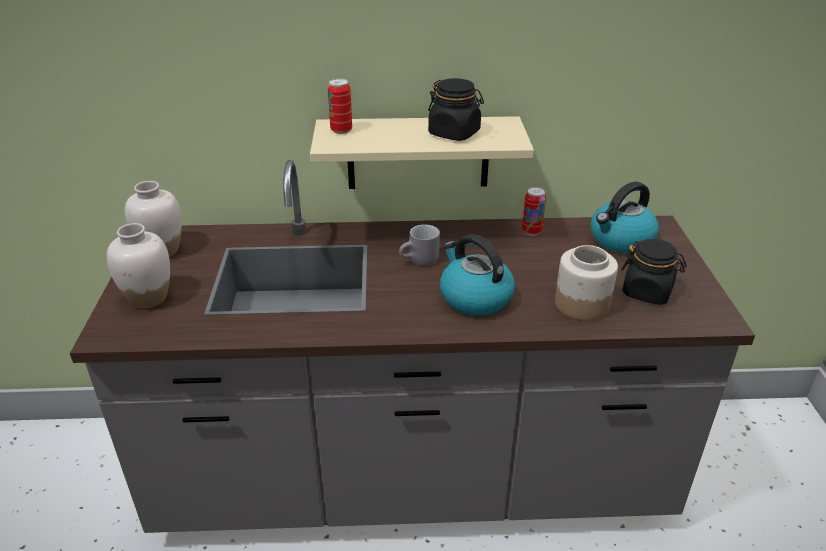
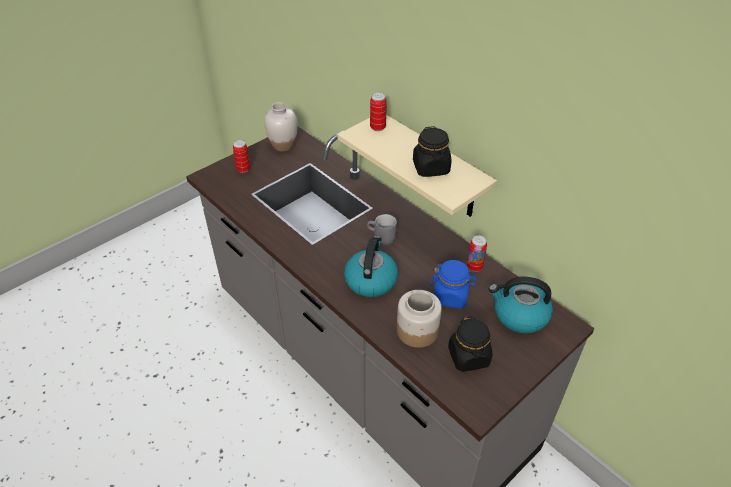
camera: 50 degrees right, 10 degrees up
white vase [107,223,170,309] -> can [233,140,250,173]
none -> blue jar [430,260,477,309]

